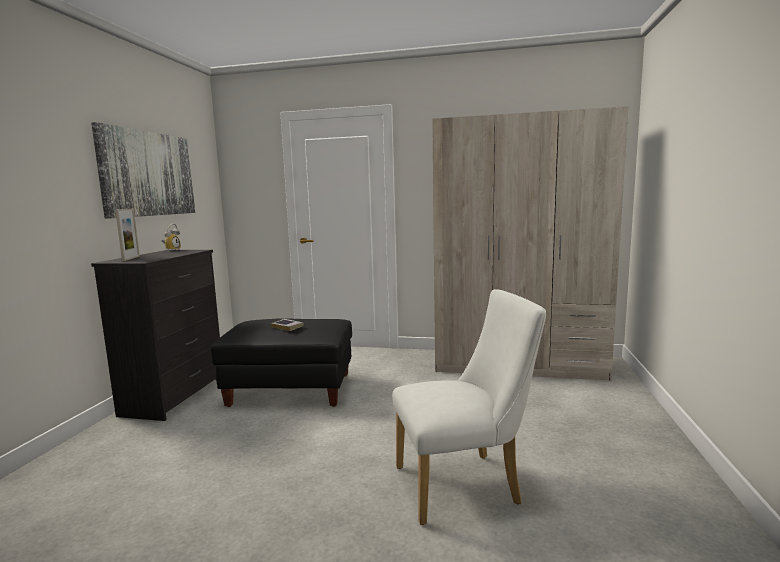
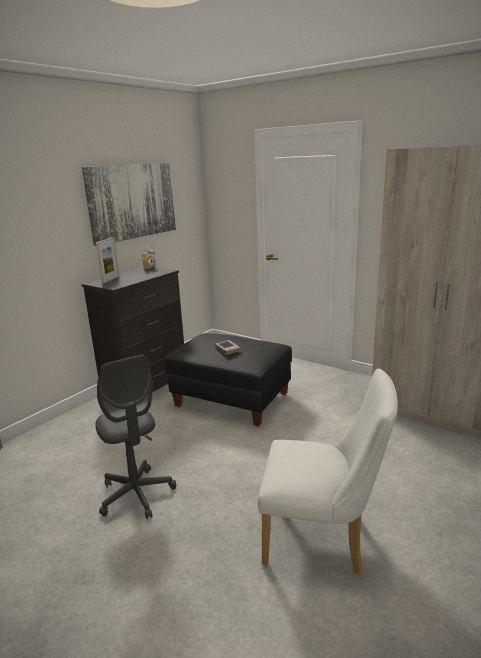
camera: 25 degrees right, 10 degrees up
none -> grey office chair [95,355,176,519]

